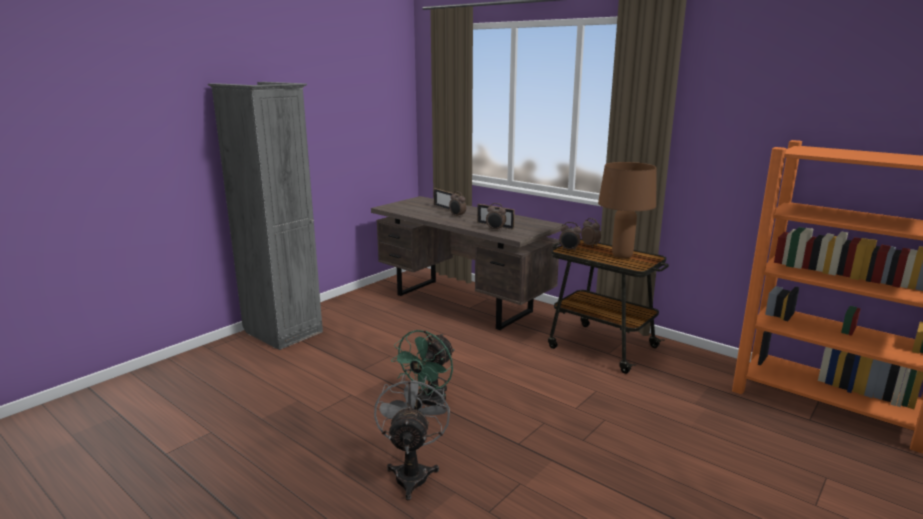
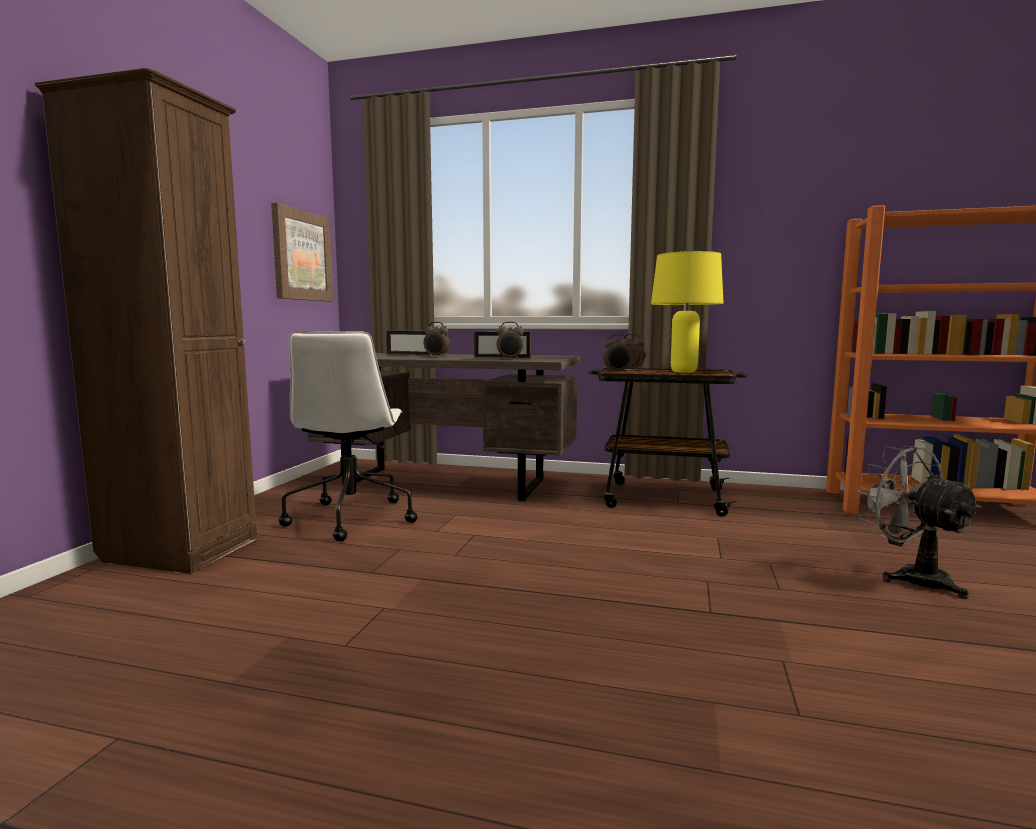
camera: 25 degrees left, 10 degrees down
grey cabinet [208,82,323,350] -> brown cabinet [35,68,257,574]
grey fan [374,374,450,501] -> grey fan moved to [857,446,982,599]
green fan [391,330,454,411] -> none
brown table lamp [598,162,656,259] -> yellow table lamp [651,251,724,373]
none -> picture [271,203,333,301]
none -> white office chair [279,331,417,541]

